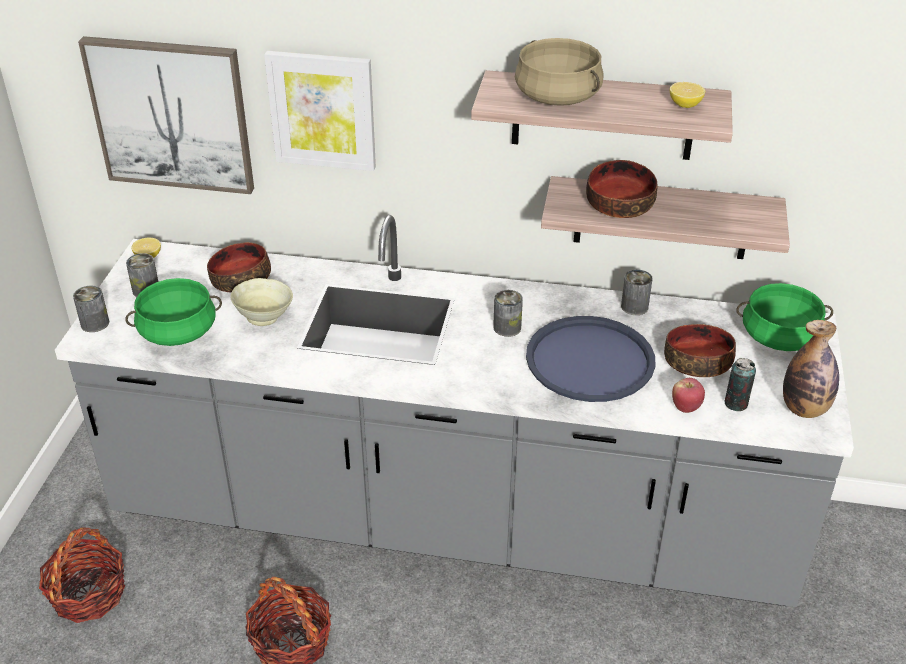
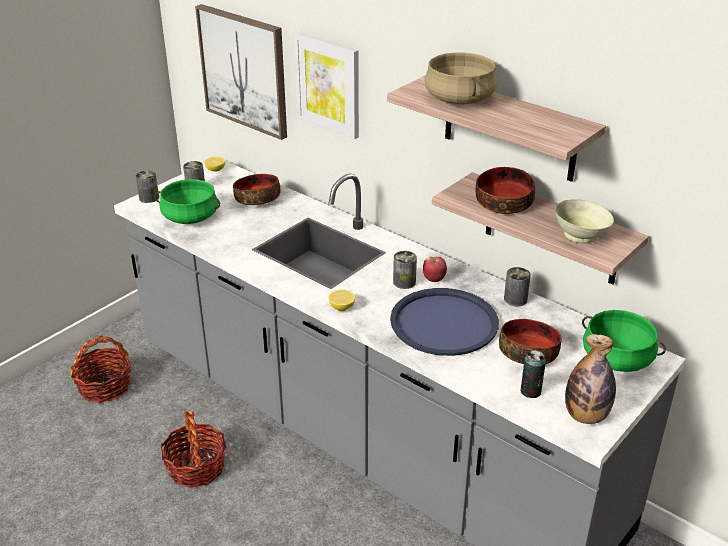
camera: 30 degrees right, 5 degrees down
beige bowl [231,278,293,326] -> beige bowl moved to [555,199,614,244]
lemon [670,82,705,108] -> lemon moved to [329,290,355,311]
apple [672,378,705,413] -> apple moved to [423,257,447,282]

